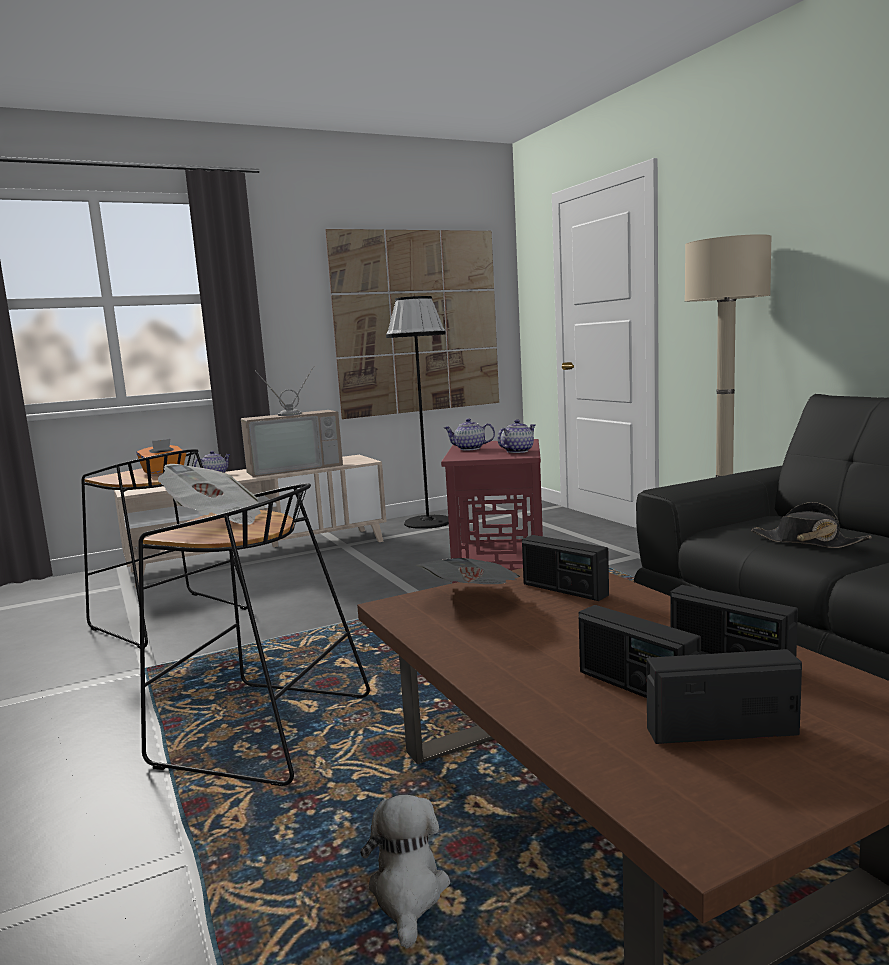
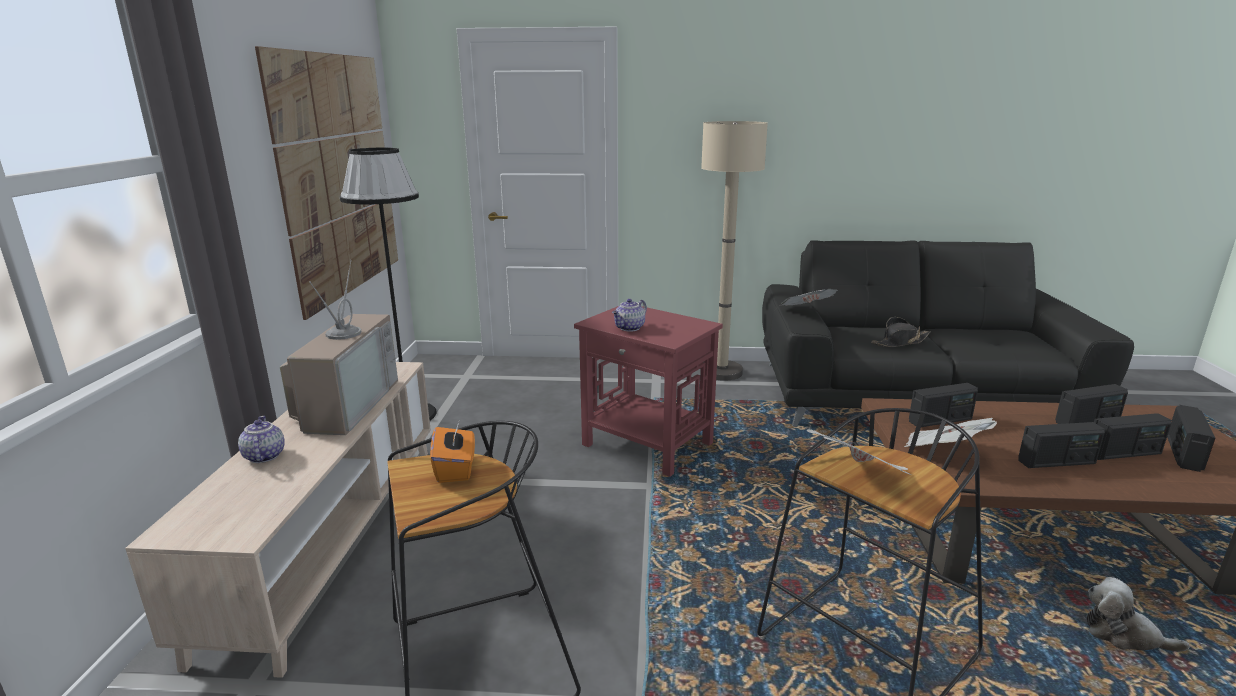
camera: 60 degrees left, 10 degrees up
teapot [497,419,535,453] -> none
none -> newspaper [780,289,838,306]
none -> radio [1018,422,1105,468]

